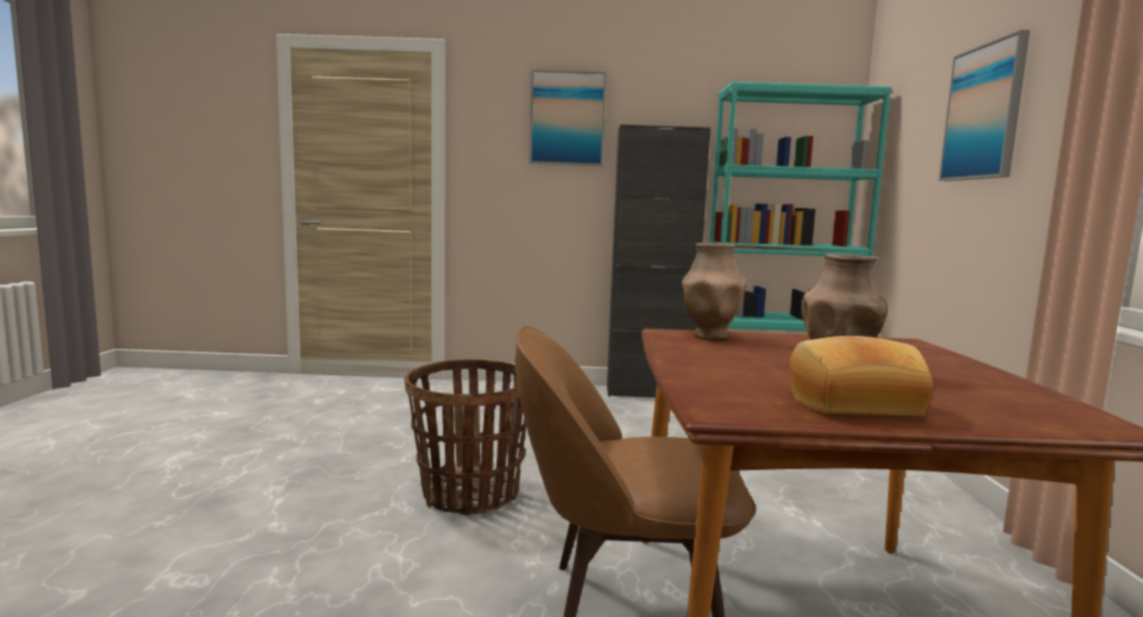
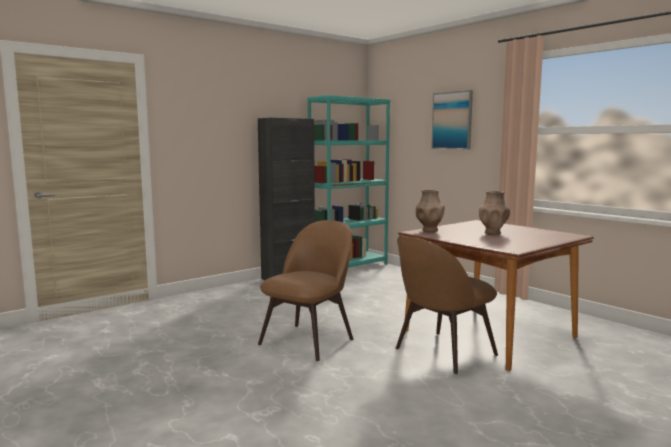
camera: 40 degrees left, 0 degrees up
basket [404,359,526,515] -> brown chair [258,220,353,361]
picture [529,70,606,166] -> none
bread [789,336,933,416] -> none

